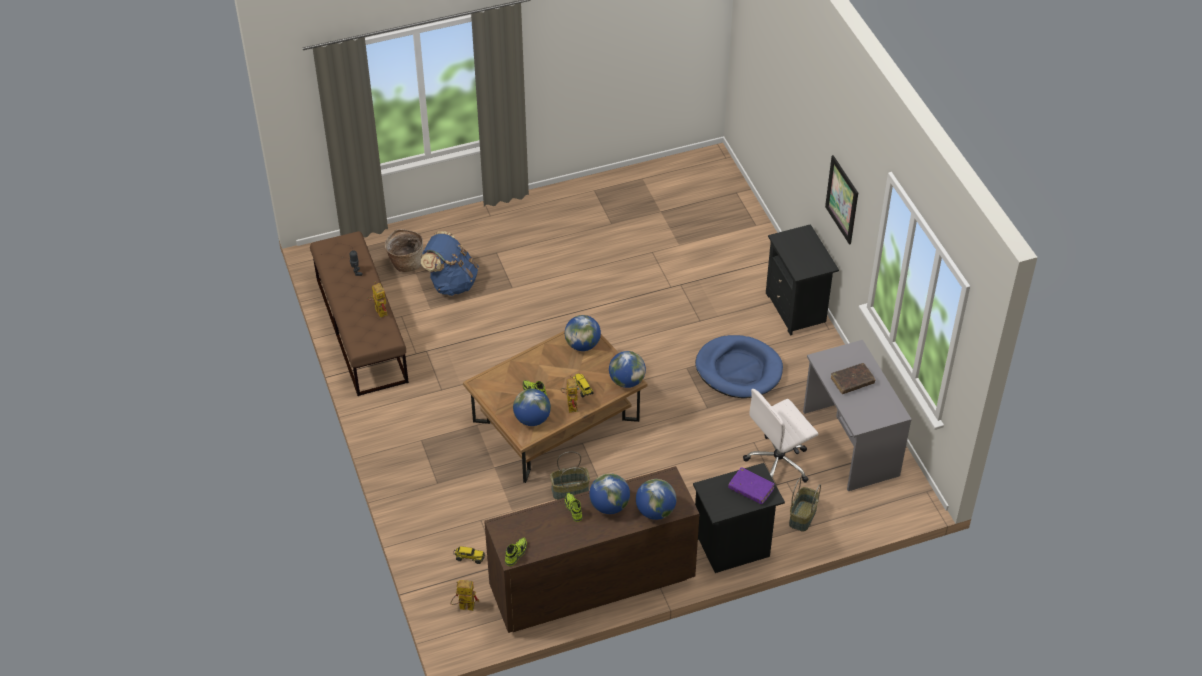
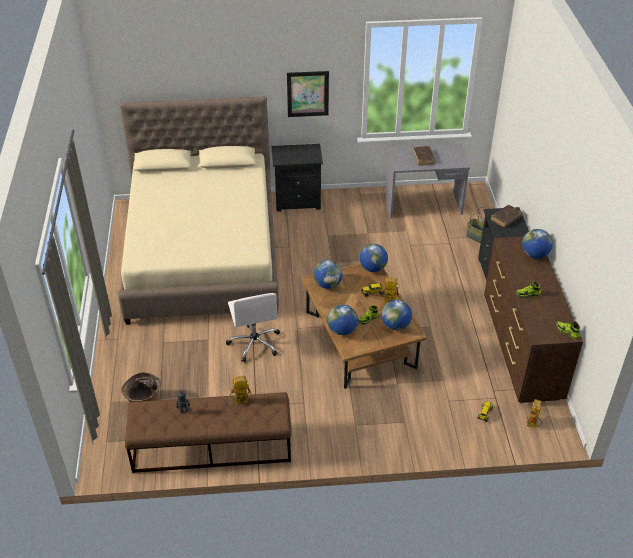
camera: 75 degrees left, 5 degrees down
blue backpack [421,231,479,296] -> none
basket [550,451,590,500] -> none
globe [589,473,630,514] -> globe moved to [327,305,358,335]
blue dog bed [695,335,783,398] -> none
purple book [728,467,775,504] -> brown book [491,205,523,227]
white office chair [743,389,818,483] -> white office chair moved to [226,293,280,362]
none -> beige bed [117,96,279,325]

